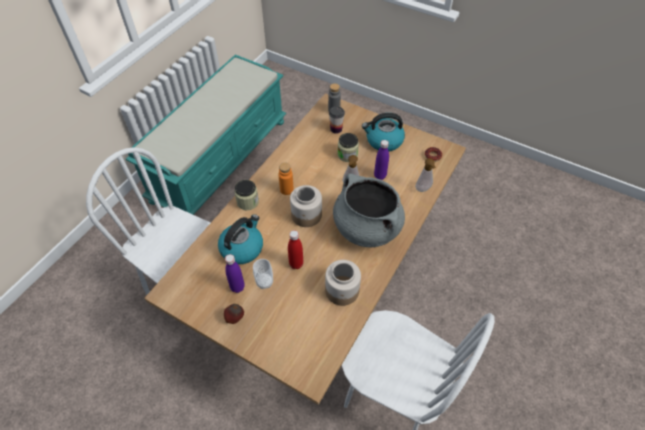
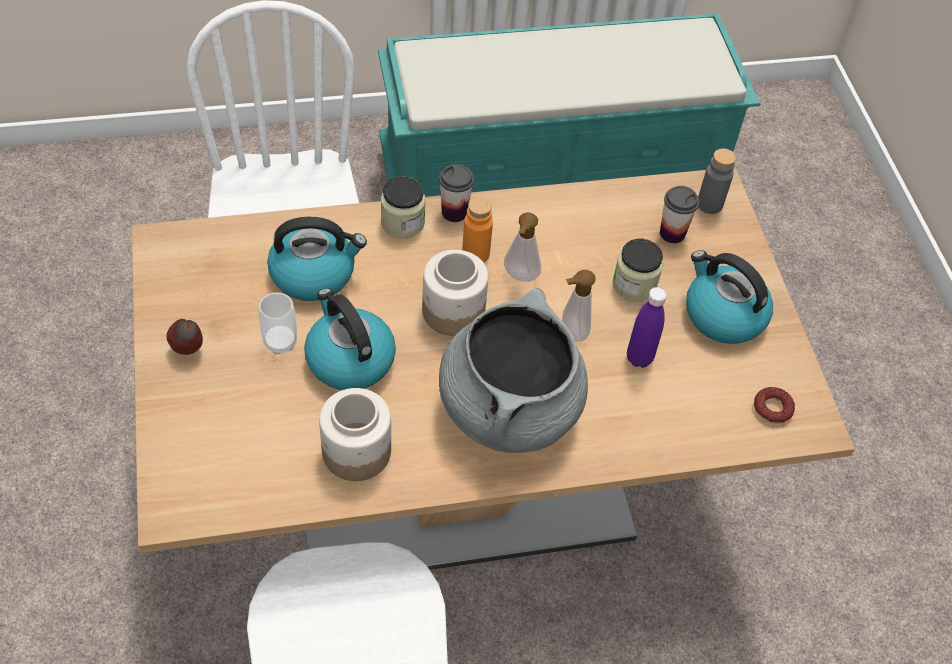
camera: 45 degrees right, 0 degrees up
purple bottle [225,254,245,293] -> none
red bottle [288,230,303,269] -> kettle [304,288,396,390]
soap dispenser [415,158,436,192] -> soap dispenser moved to [504,212,541,282]
none -> cup [439,164,474,222]

